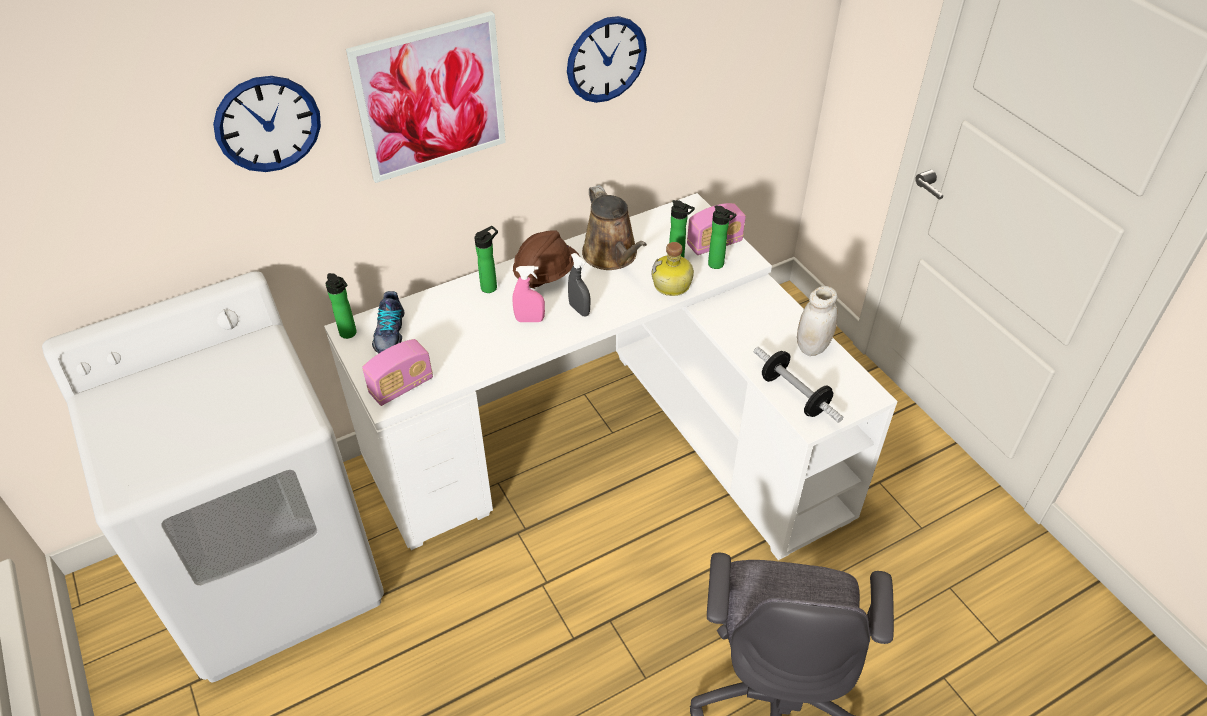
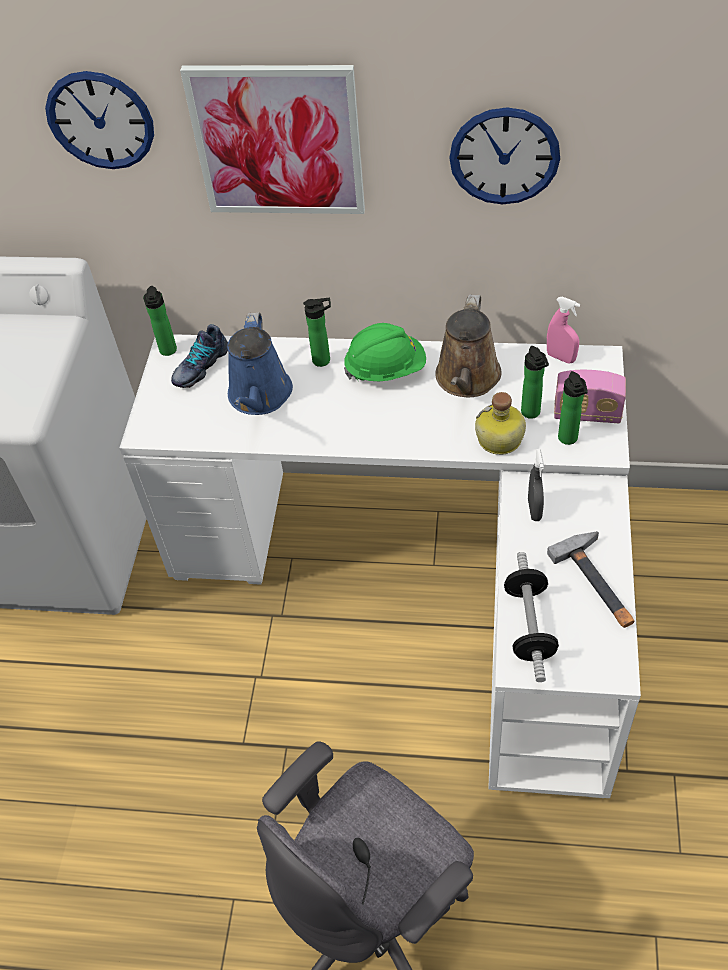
camera: 40 degrees right, 5 degrees up
radio [362,339,433,406] -> none
pink spray bottle [512,266,545,322] -> pink spray bottle moved to [547,297,580,364]
brown hard hat [513,231,580,289] -> green hard hat [344,323,426,381]
grey spray bottle [568,253,590,316] -> grey spray bottle moved to [528,449,544,521]
white jar [797,286,838,356] -> hammer [547,531,634,628]
none -> blue watering can [227,312,293,415]

